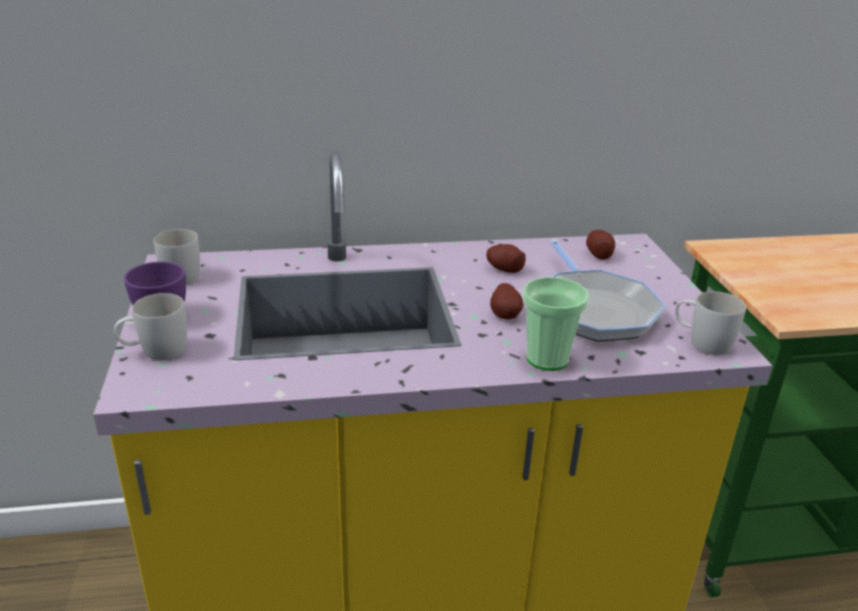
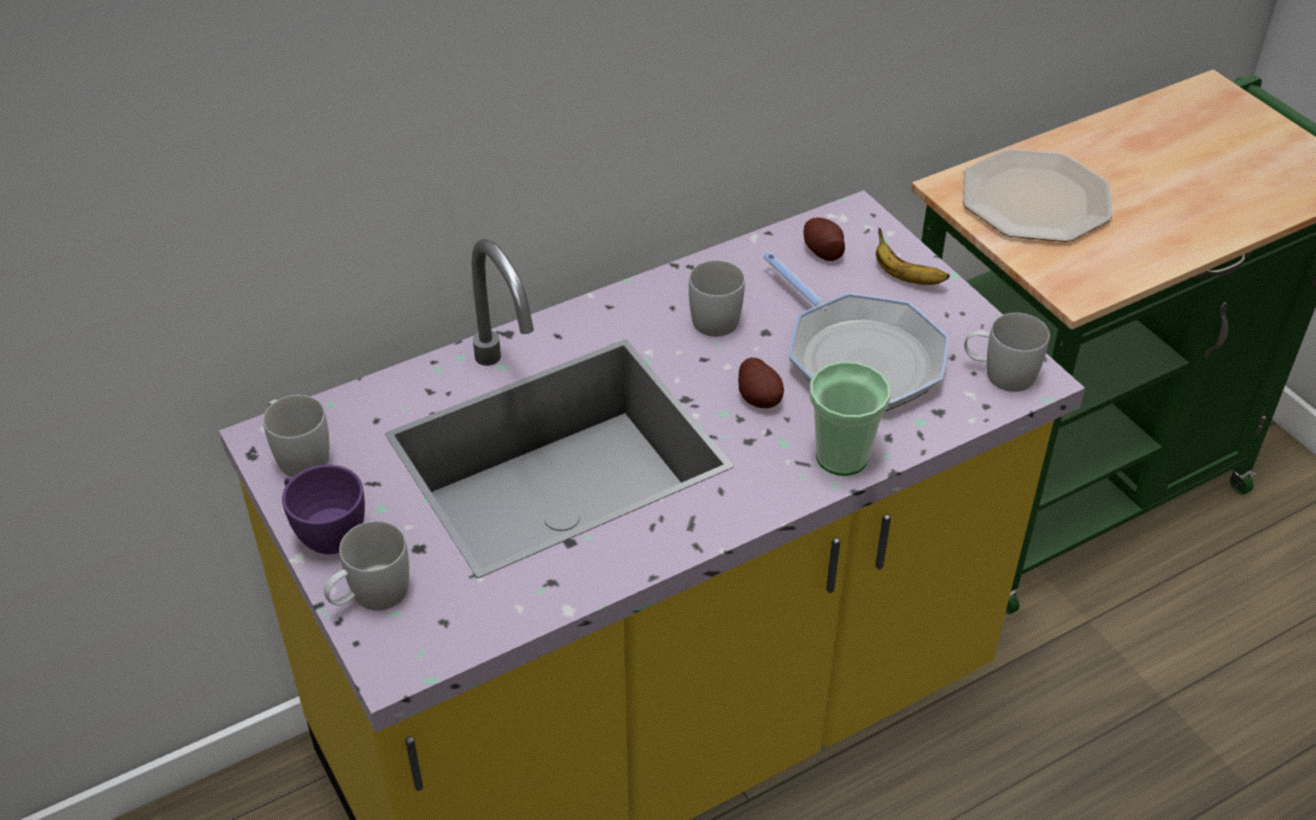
camera: 20 degrees left, 15 degrees up
potato [486,244,526,273] -> white mug [689,260,745,337]
none -> banana [876,228,950,285]
none -> plate [963,149,1112,242]

